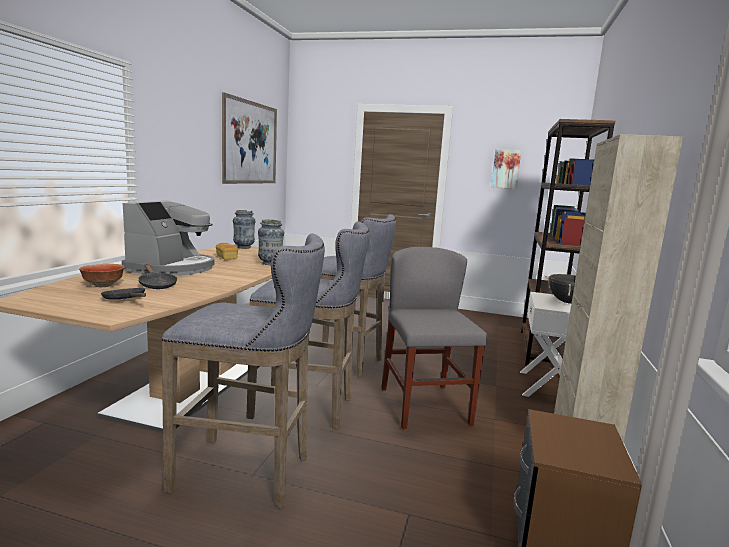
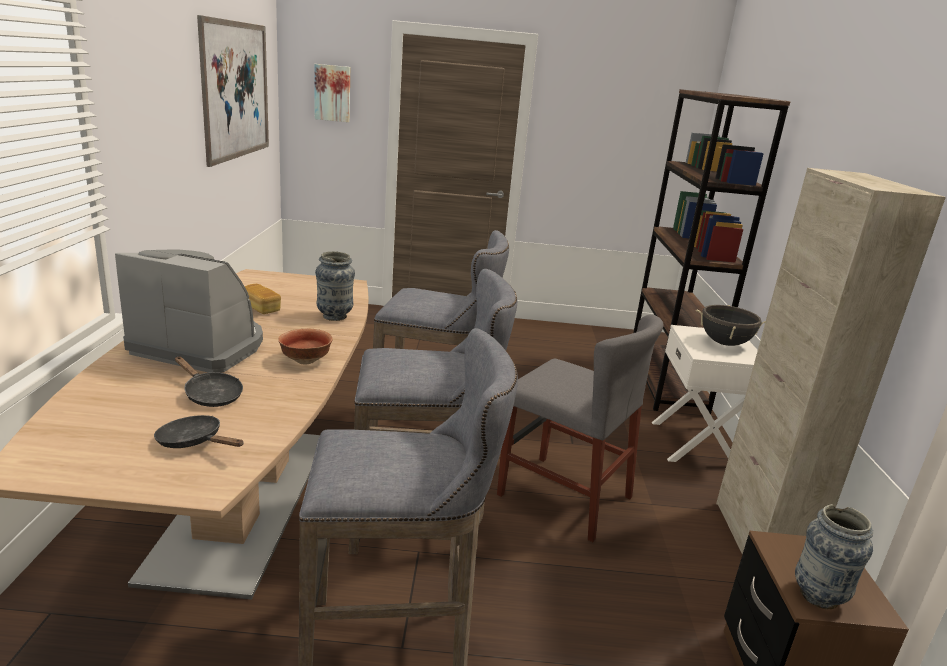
camera: 15 degrees left, 10 degrees up
bowl [79,264,125,287] -> bowl moved to [278,329,332,365]
coffee machine [122,200,214,276] -> coffee machine turned 75 degrees counterclockwise [115,249,263,373]
vase [233,210,255,249] -> vase moved to [795,504,873,609]
grey chair [381,247,487,429] -> grey chair turned 150 degrees clockwise [497,314,664,542]
picture [491,149,521,189] -> picture moved to [314,64,350,122]

